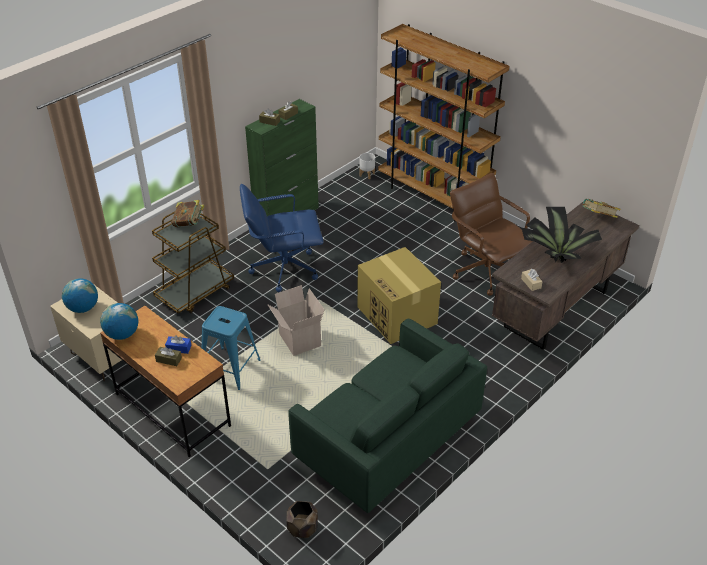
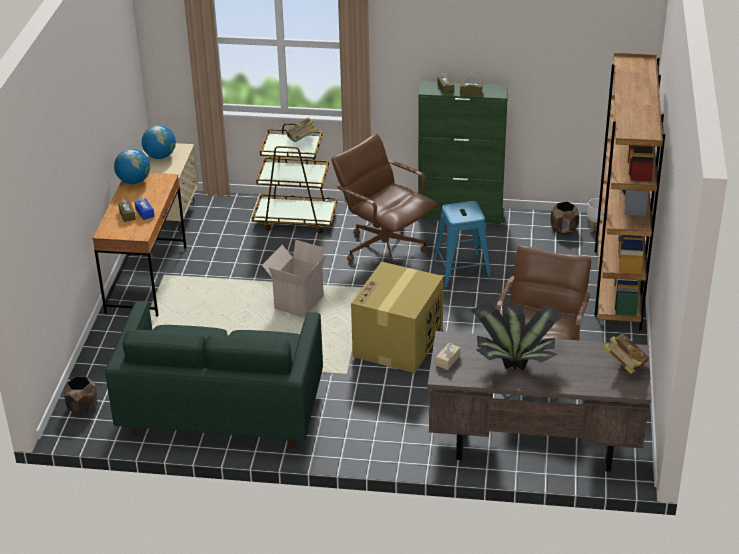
camera: 55 degrees right, 5 degrees down
blue stool [202,306,260,390] -> blue stool moved to [433,201,491,288]
blue office chair [240,184,324,292] -> brown office chair [332,134,438,264]
none -> brown planter [550,202,579,235]

